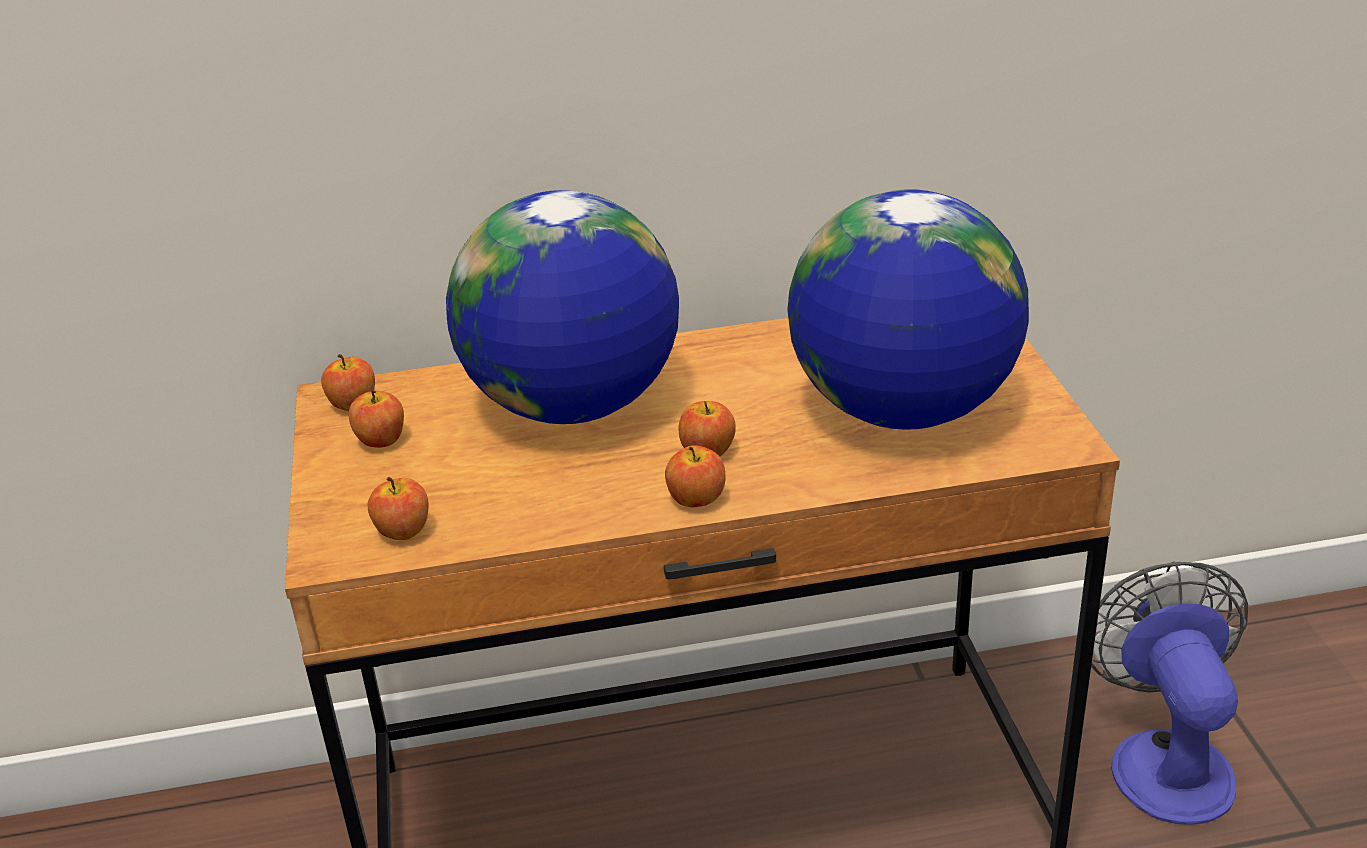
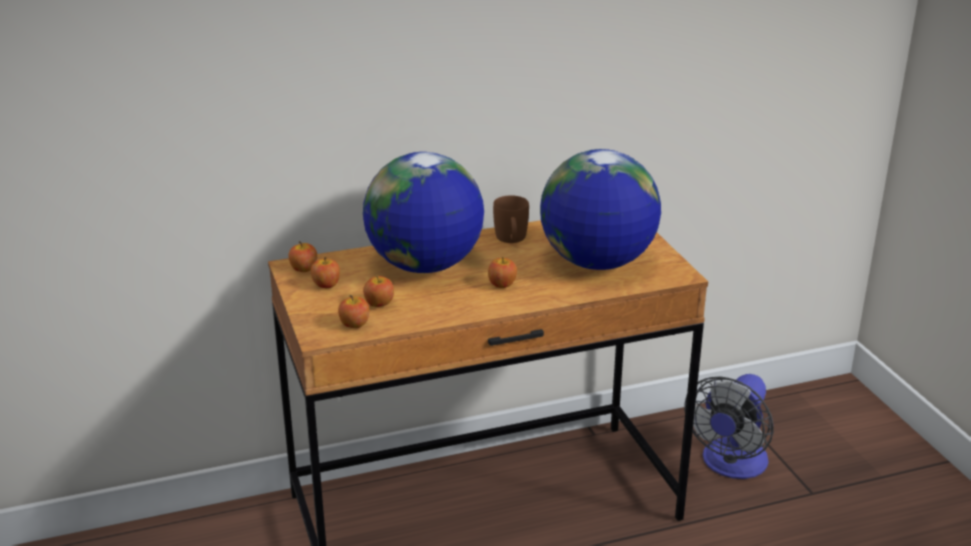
camera: 10 degrees left, 5 degrees down
apple [665,445,725,507] -> apple moved to [363,275,394,307]
fan [1091,562,1248,825] -> fan turned 135 degrees counterclockwise [684,374,773,479]
none -> brown mug [493,195,529,243]

